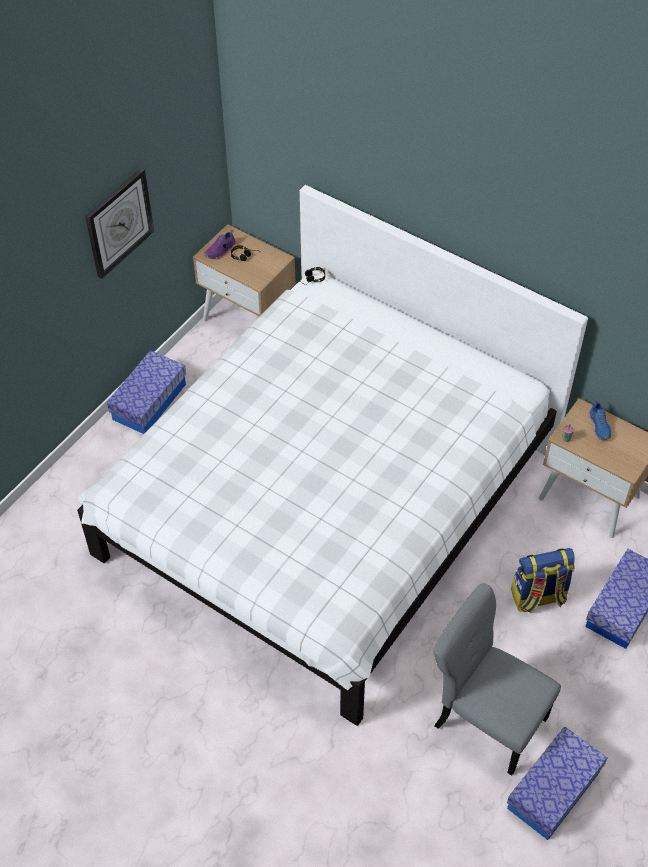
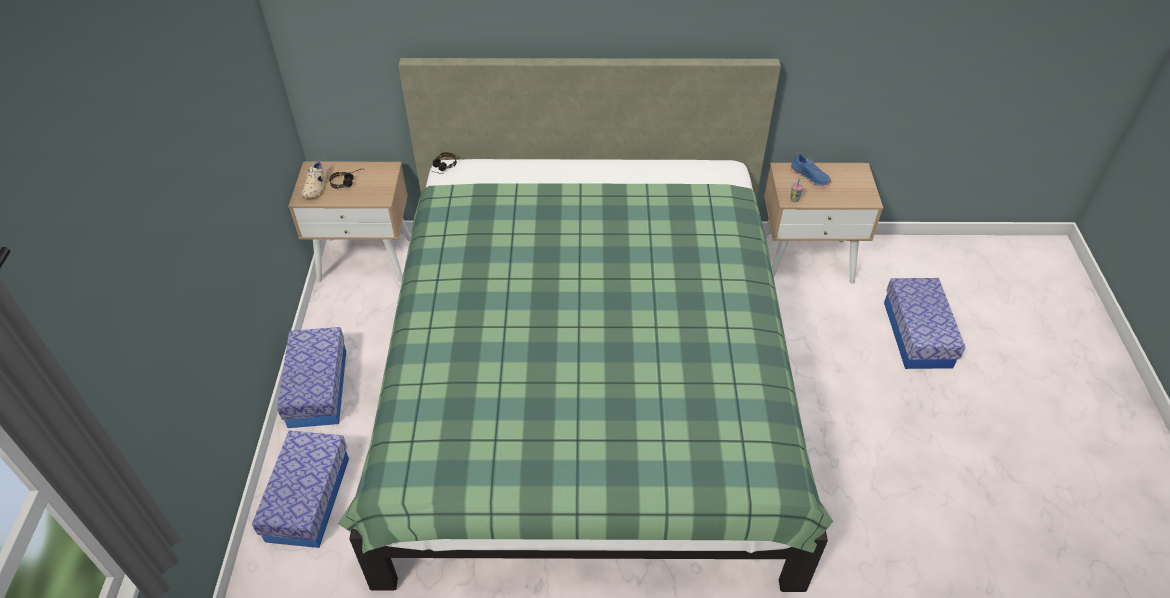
camera: 35 degrees left, 5 degrees down
white bed [77,185,588,726] -> green bed [338,58,833,592]
wall clock [85,168,154,279] -> none
purple shoe [204,230,236,259] -> beige shoe [301,159,328,198]
grey chair [433,583,561,776] -> none
storage box [507,726,607,840] -> storage box moved to [252,431,349,548]
backpack [511,548,575,613] -> none

